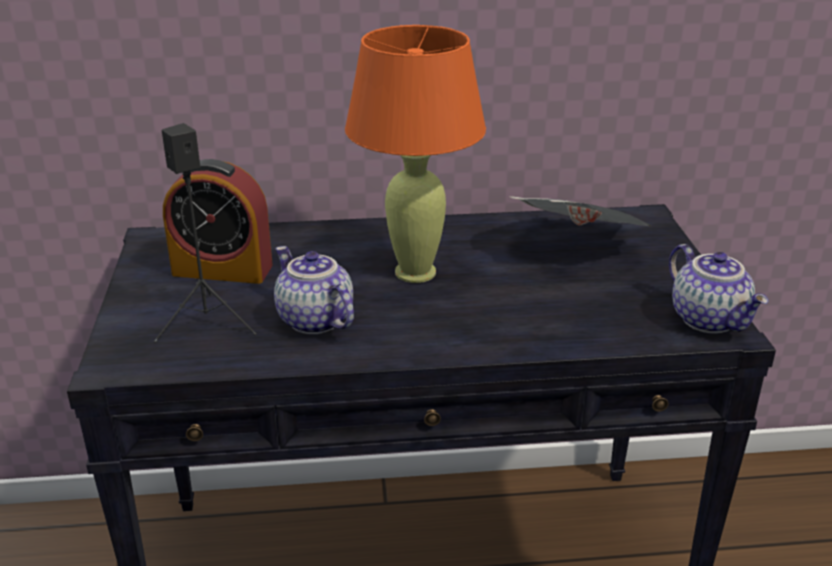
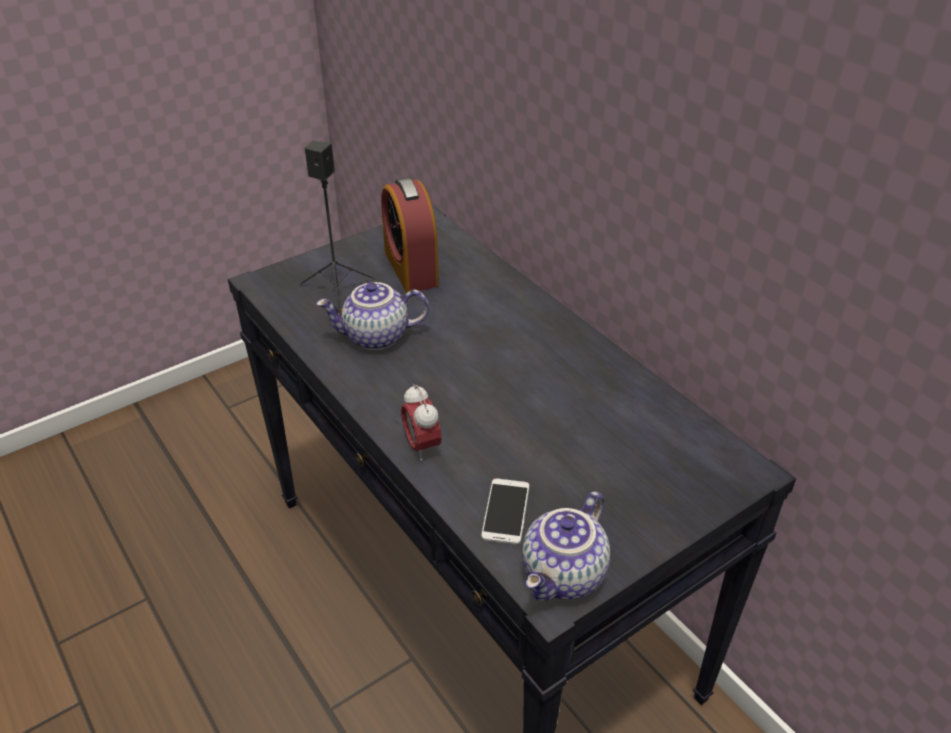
camera: 60 degrees right, 10 degrees up
teapot [274,246,354,334] -> teapot turned 120 degrees counterclockwise [316,282,429,350]
orange table lamp [345,25,486,283] -> none
newspaper [509,196,652,226] -> none
none -> alarm clock [401,384,442,461]
none -> phone [481,478,529,545]

